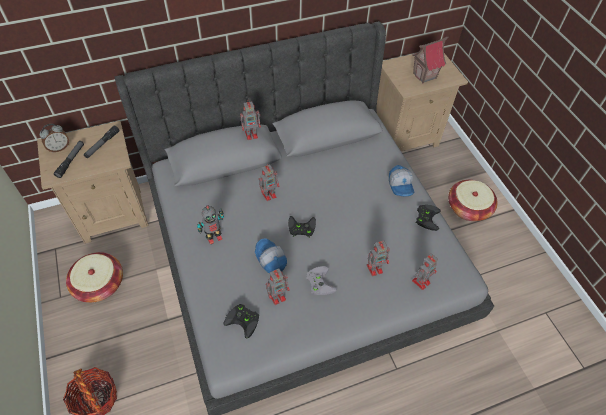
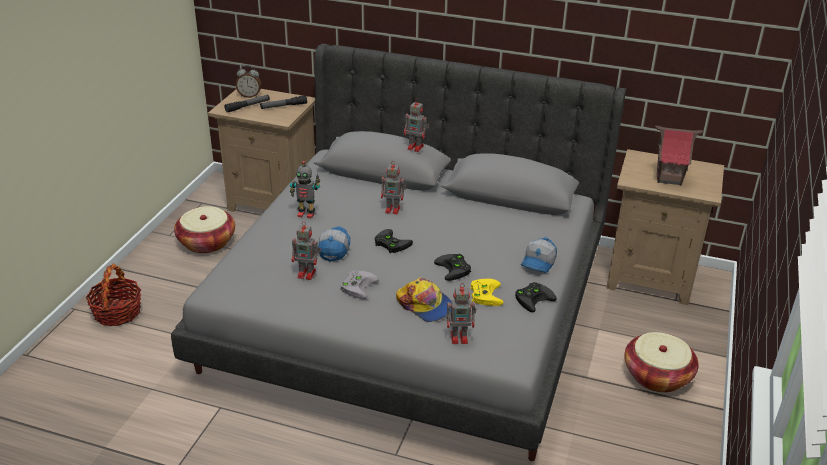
camera: 40 degrees right, 20 degrees down
black game controller [224,304,259,338] -> black game controller moved to [434,253,471,281]
toy robot [367,240,390,276] -> cap [396,277,451,322]
none -> yellow game controller [470,279,504,306]

